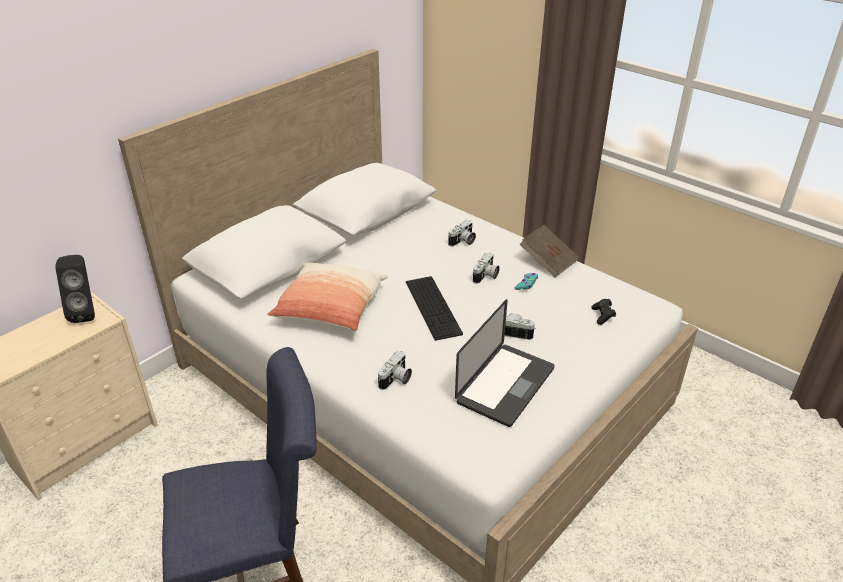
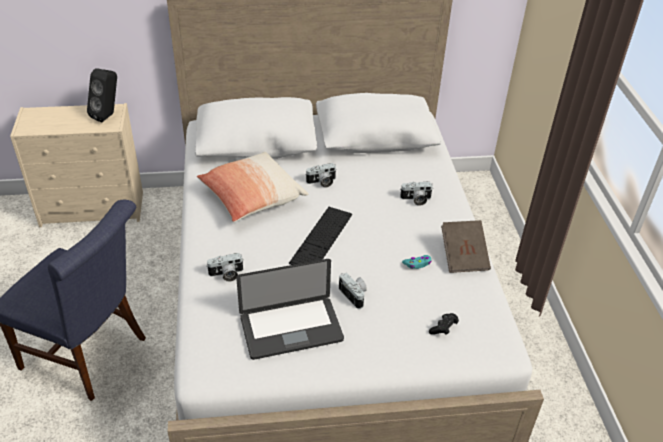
camera: 40 degrees right, 5 degrees up
camera [473,253,500,284] -> camera moved to [305,163,337,188]

